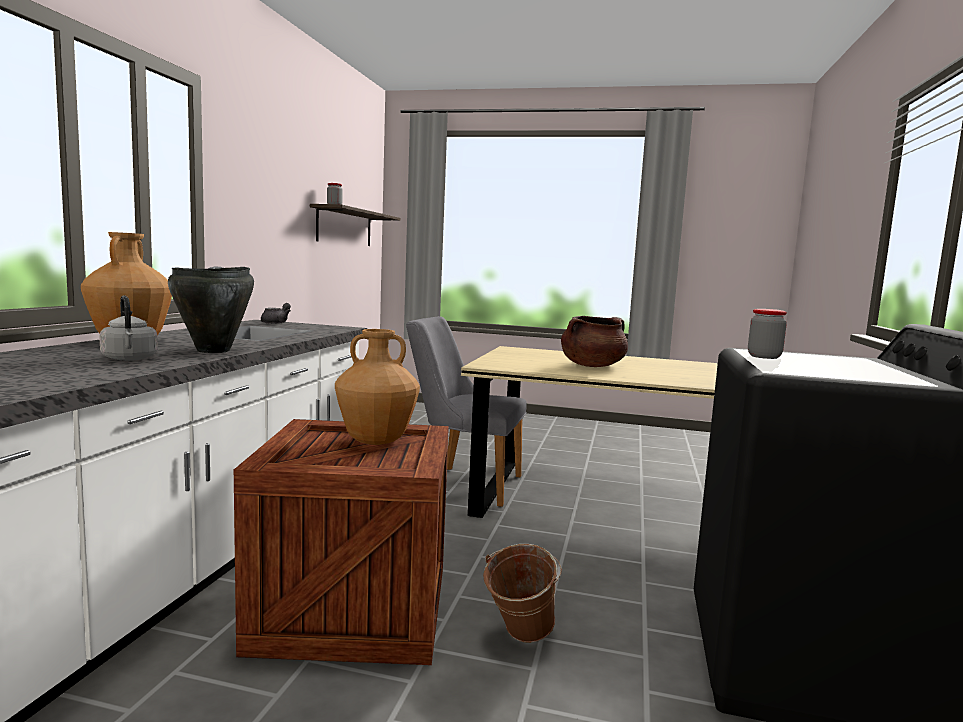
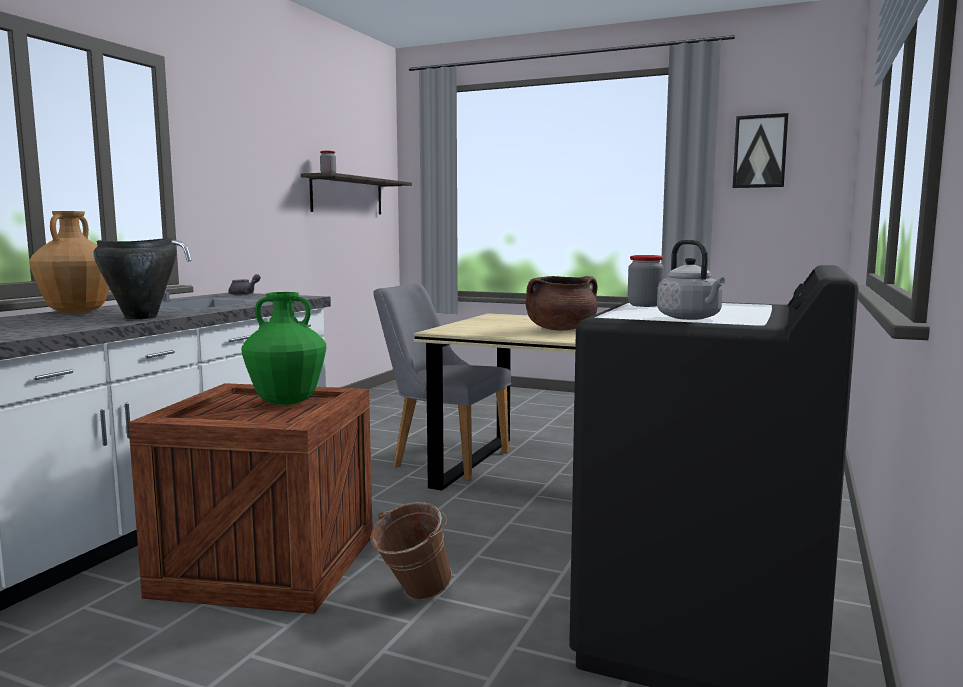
camera: 10 degrees right, 0 degrees up
grey kettle [99,296,158,361] -> grey kettle moved to [657,239,725,320]
brown vase [335,329,420,445] -> green vase [241,292,326,405]
none -> picture [733,113,788,188]

